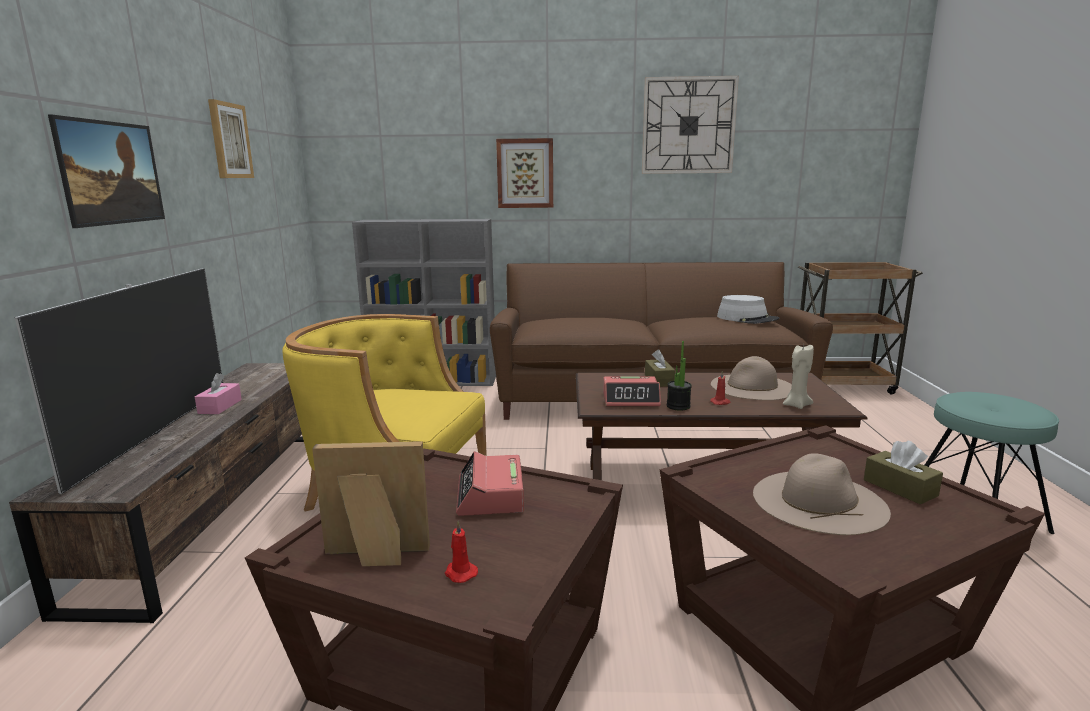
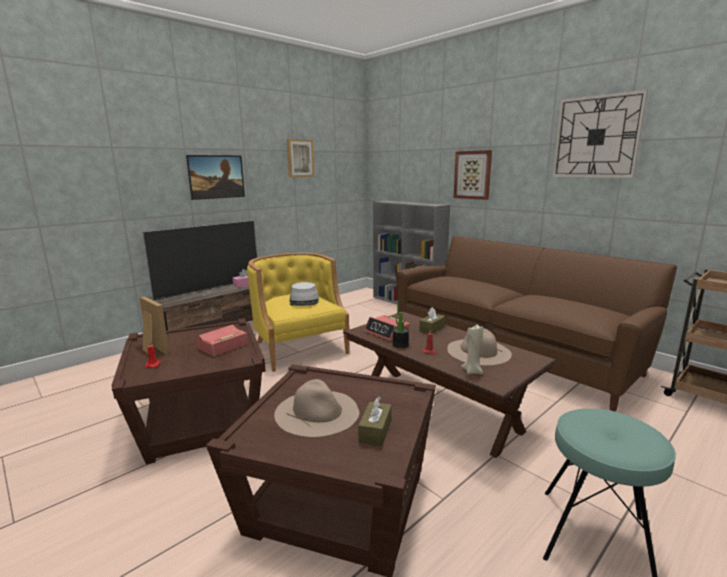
camera: 45 degrees right, 0 degrees up
grey hat [717,295,779,324] -> grey hat moved to [289,282,319,306]

